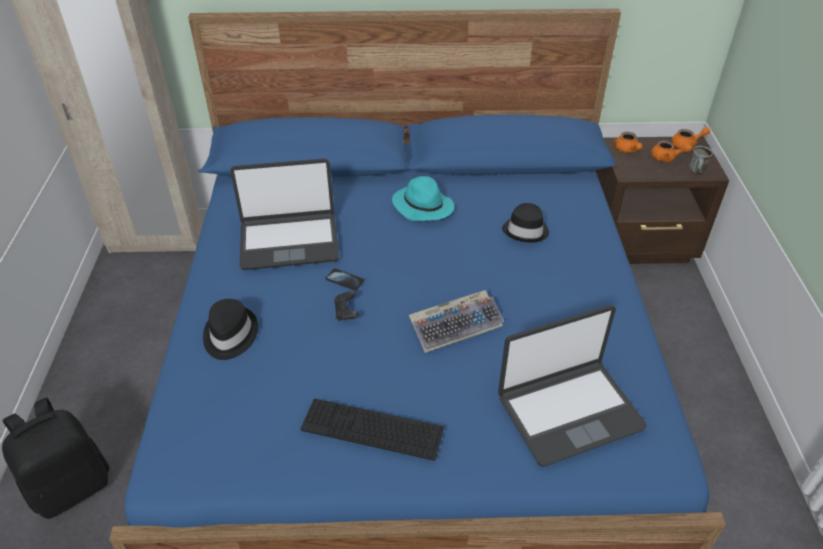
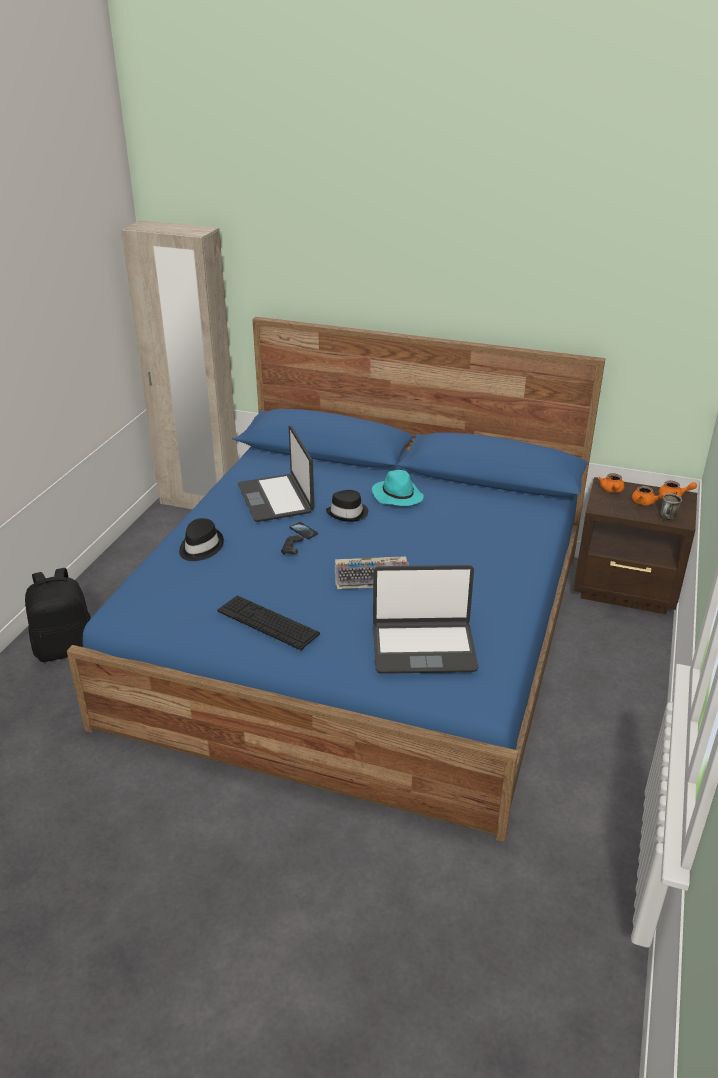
camera: 20 degrees right, 10 degrees down
laptop [230,158,339,270] -> laptop turned 60 degrees clockwise [238,426,314,522]
black hat [502,203,549,243] -> black hat moved to [326,490,368,522]

